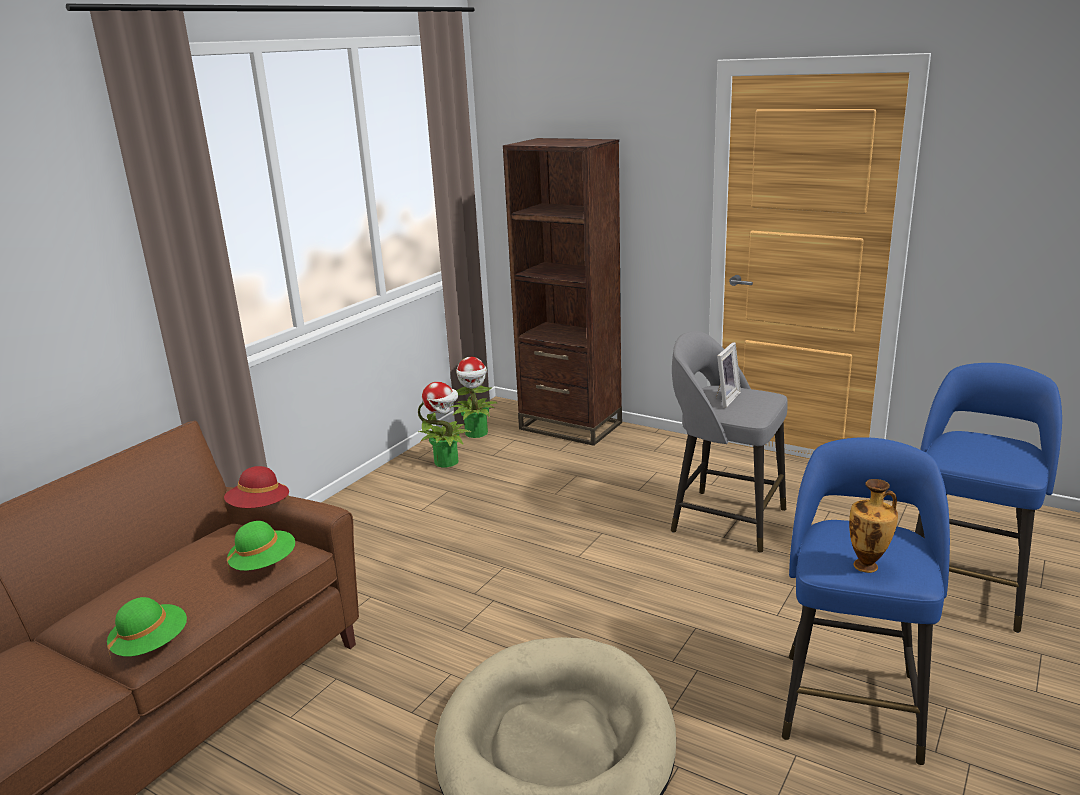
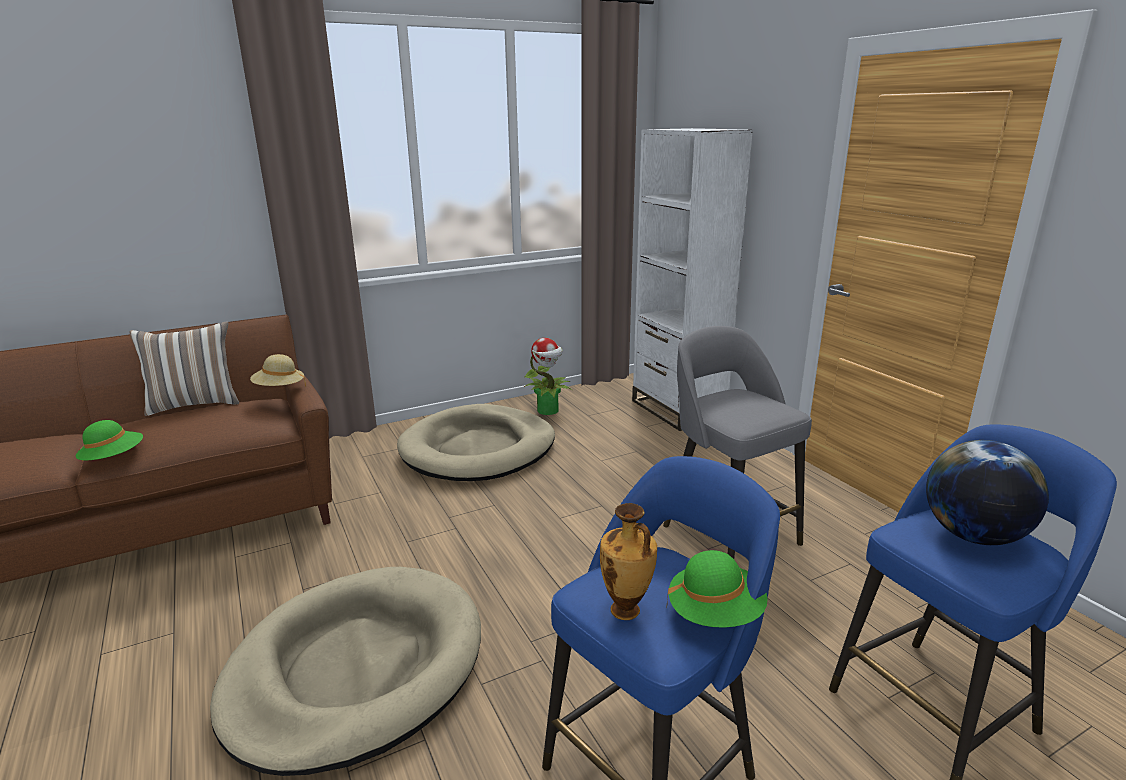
camera: 30 degrees right, 0 degrees up
red hat [224,466,289,508] -> beige hat [250,354,306,387]
green hat [227,521,295,571] -> green hat moved to [666,550,767,628]
potted plant [450,357,497,438] -> none
brown bookcase [503,138,622,446] -> white bookcase [632,128,753,431]
picture frame [716,342,741,408] -> none
none -> pillow [129,321,239,416]
none -> beige dog bed [397,404,555,481]
none -> globe [926,440,1049,545]

